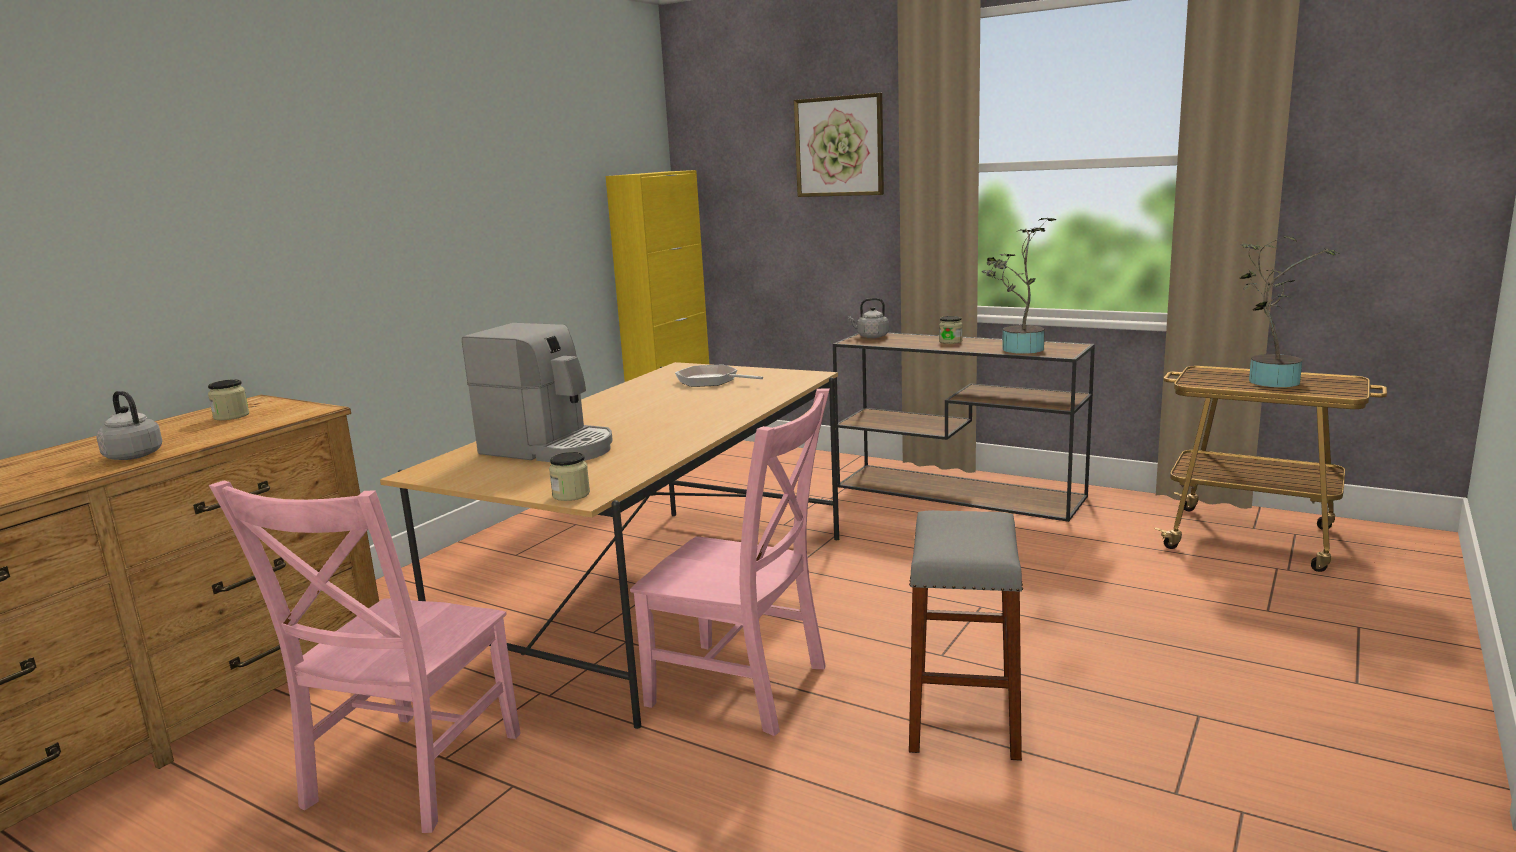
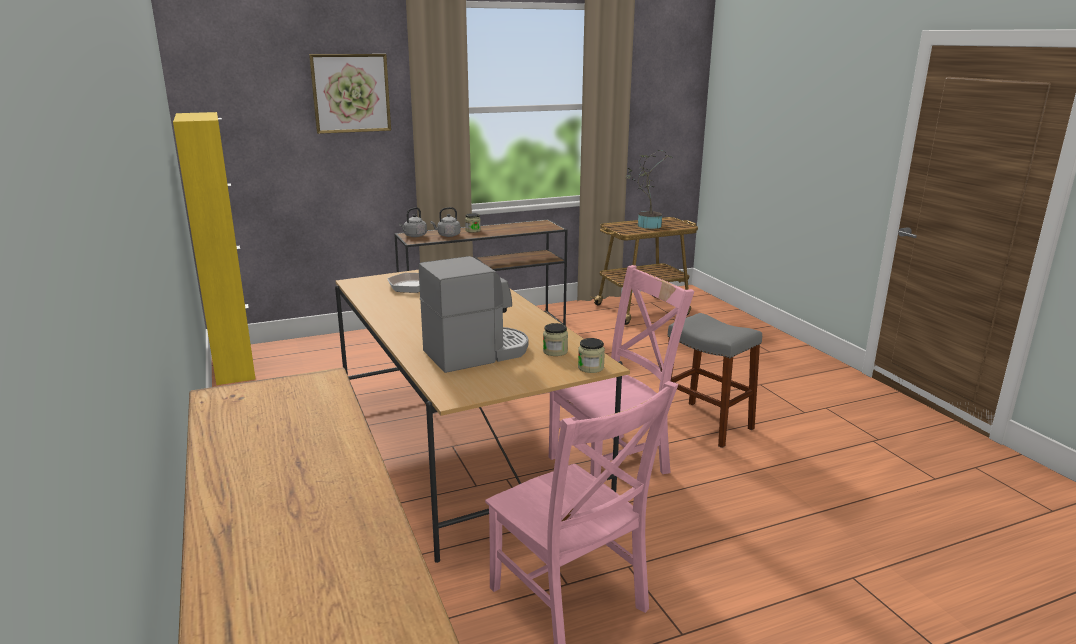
camera: 55 degrees left, 5 degrees up
grey kettle [96,391,162,460] -> grey kettle moved to [430,207,461,237]
jar [208,379,249,420] -> jar moved to [543,323,568,356]
potted plant [982,218,1056,354] -> none

